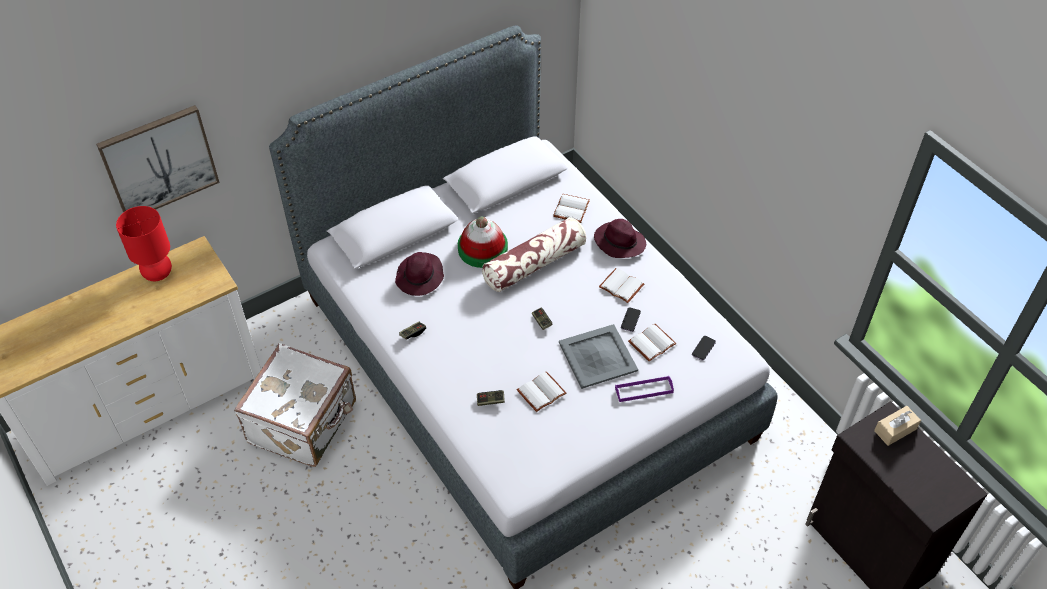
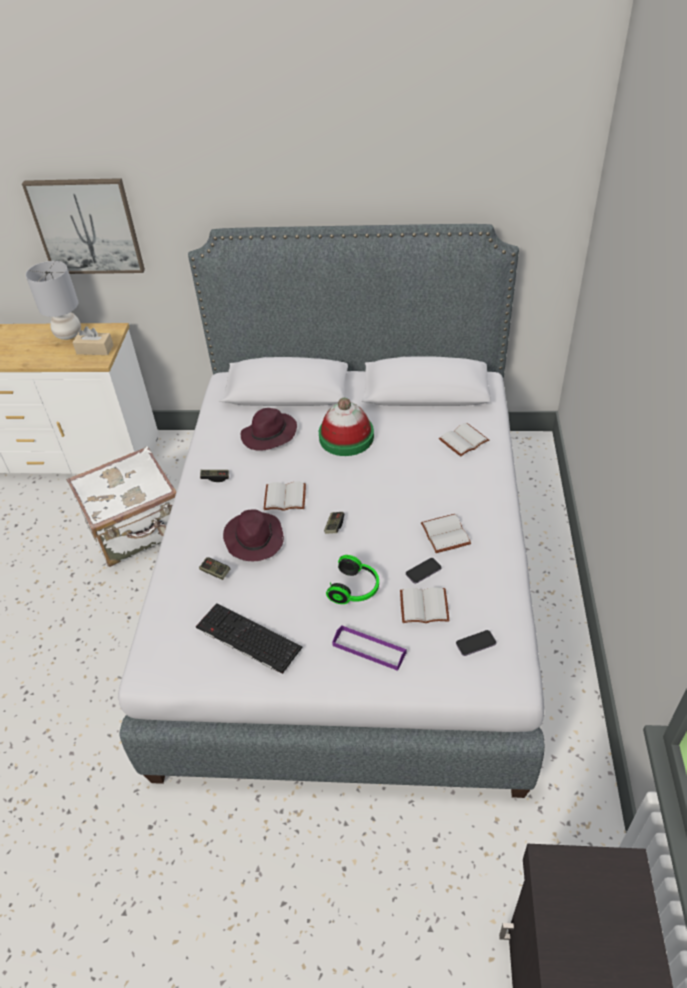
camera: 40 degrees right, 5 degrees down
red table lamp [116,206,172,281] -> grey table lamp [26,261,81,340]
pillow [482,217,586,292] -> none
white book [517,371,566,412] -> white book moved to [264,482,306,511]
grey tray [559,324,638,389] -> headphones [326,555,379,604]
purple hat [594,219,646,258] -> purple hat moved to [223,509,284,561]
beige tissue box [874,406,921,446] -> beige tissue box moved to [72,326,113,355]
none -> keyboard [196,603,302,674]

